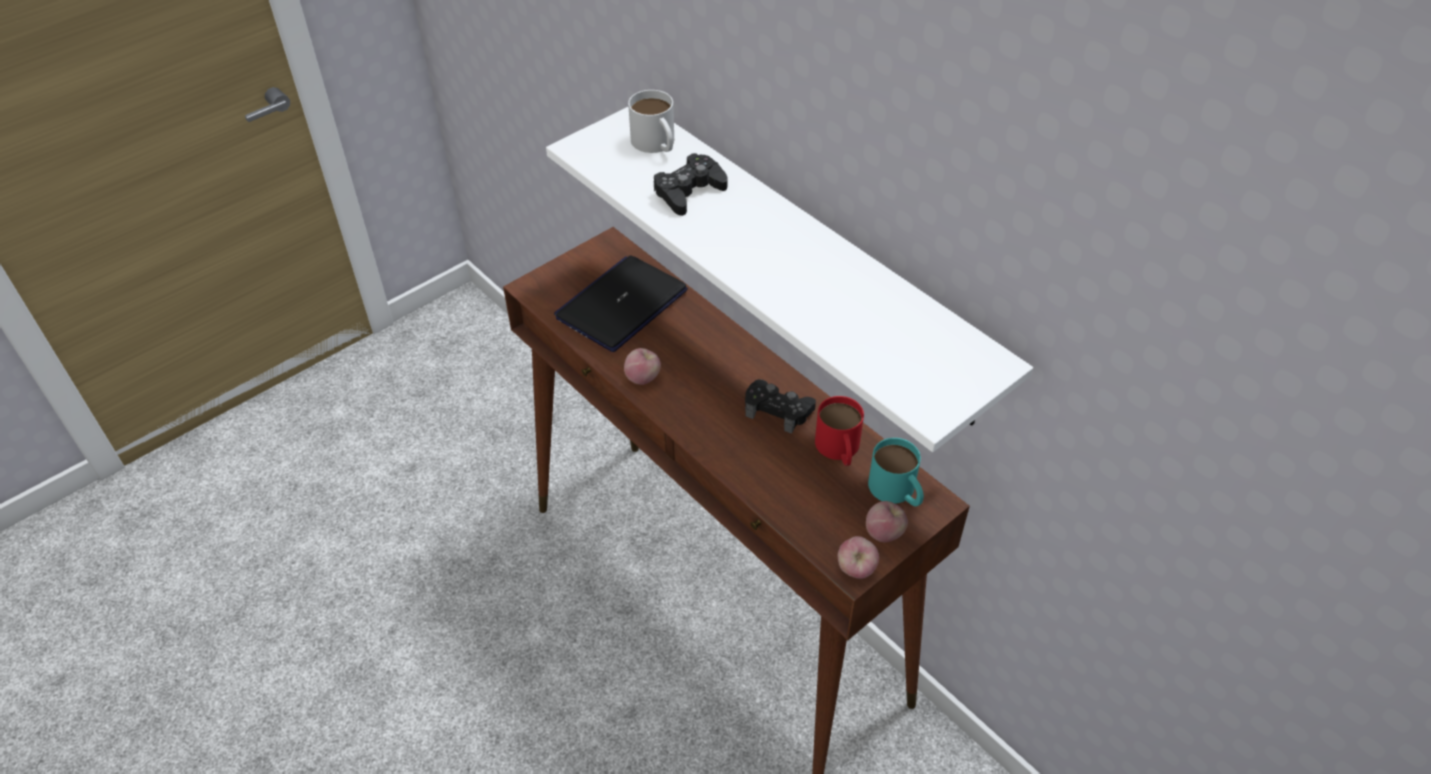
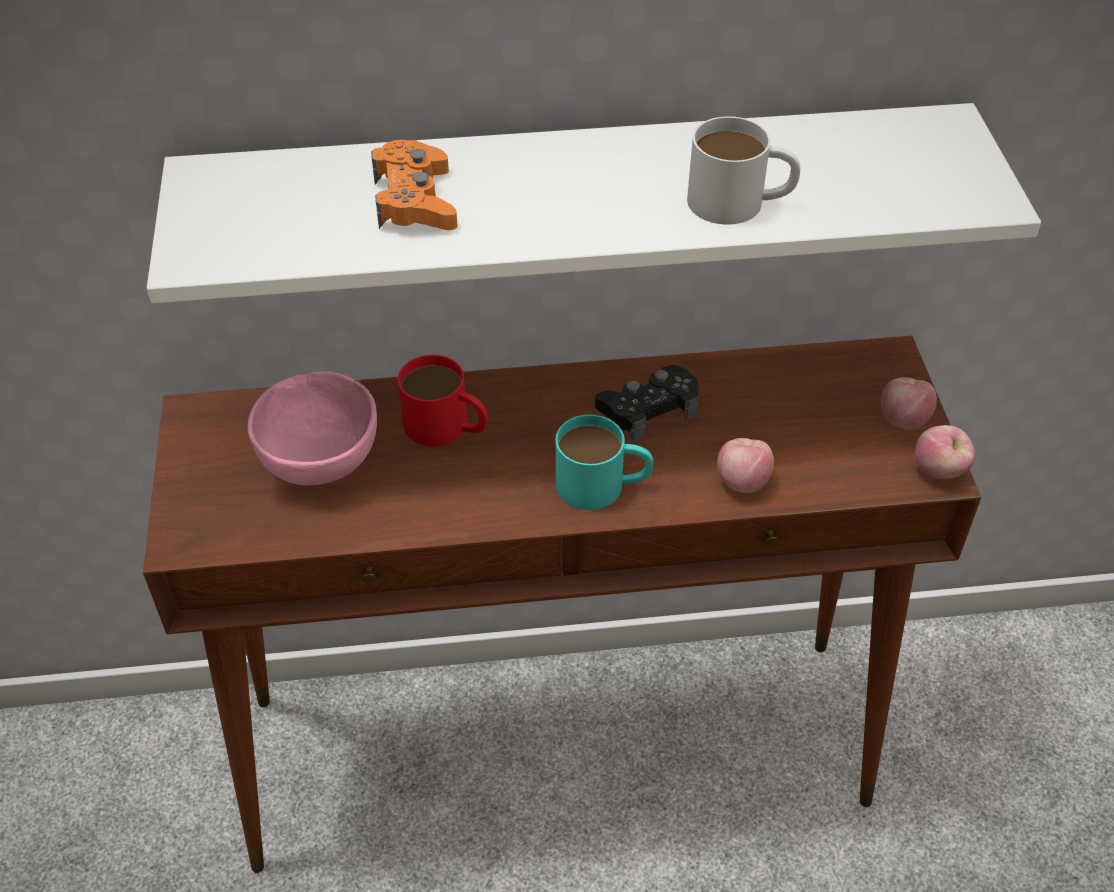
camera: 55 degrees left, 0 degrees up
laptop [554,255,688,352] -> pink bowl [247,372,377,485]
apple [624,348,661,385] -> apple moved to [717,438,774,493]
white mug [628,90,674,153] -> white mug moved to [687,116,800,225]
black game controller [654,153,728,216] -> orange game controller [371,140,457,230]
red mug [815,396,864,466] -> red mug moved to [398,355,488,446]
turquoise mug [868,438,924,506] -> turquoise mug moved to [556,415,653,510]

